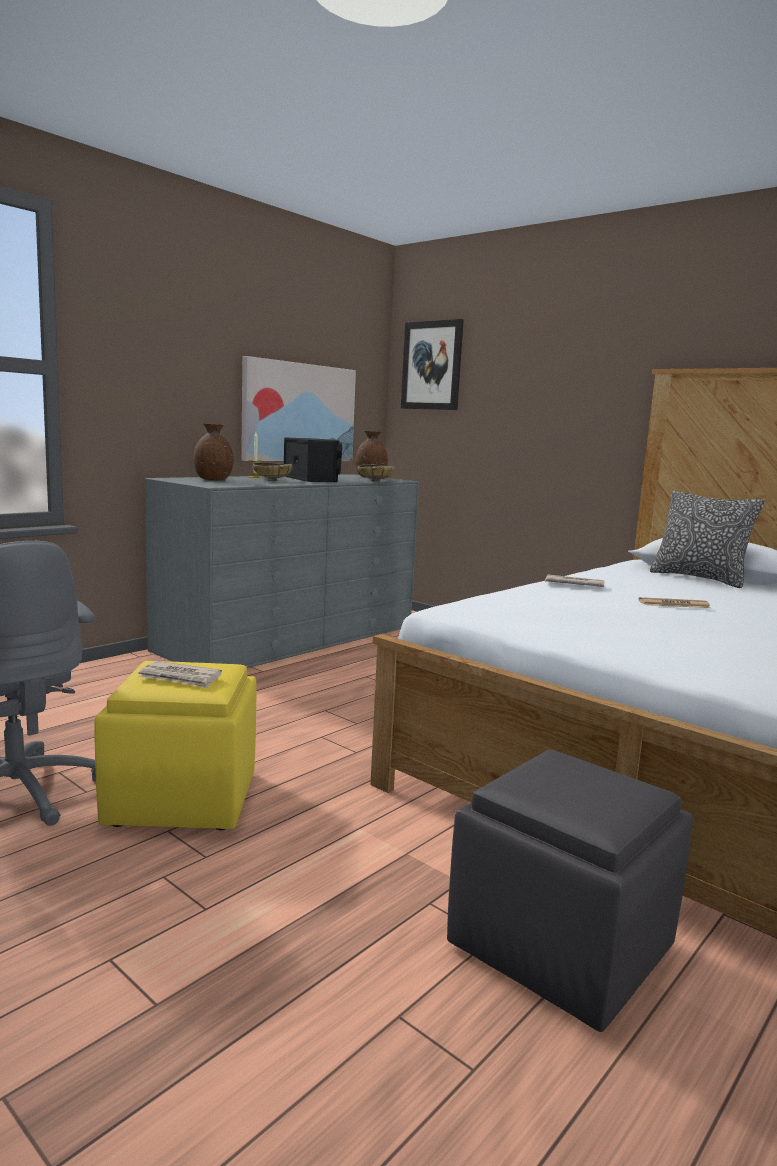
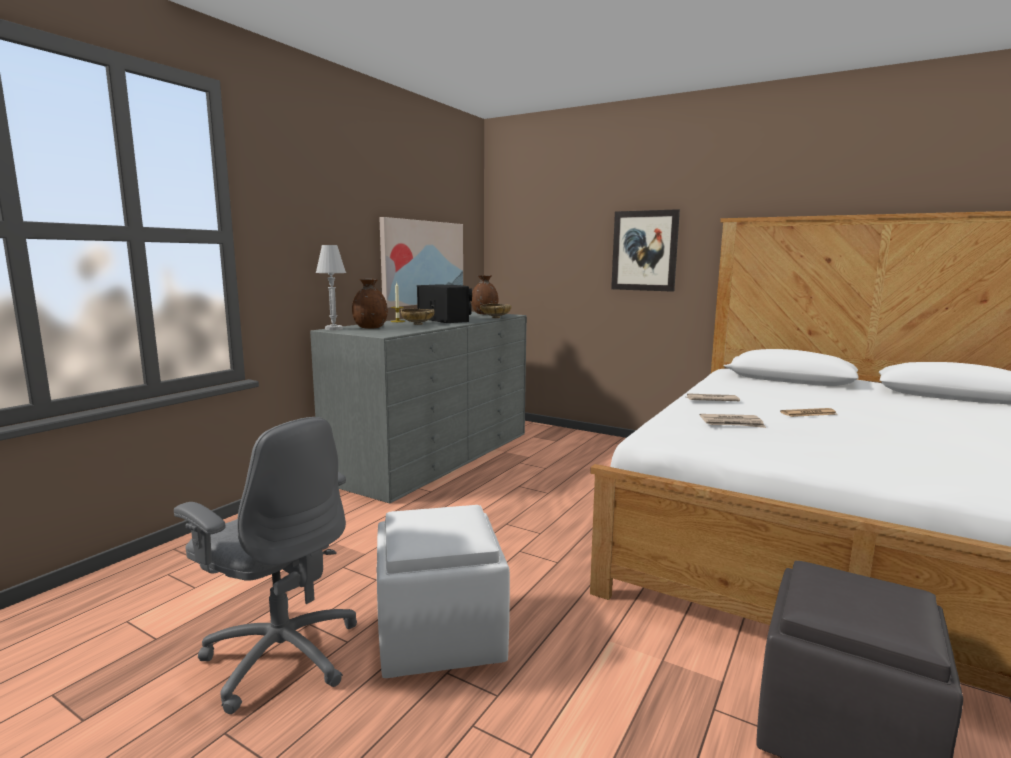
camera: 10 degrees left, 0 degrees up
yellow ottoman [94,661,257,830] -> white ottoman [377,505,510,678]
newspaper [138,661,222,688] -> newspaper moved to [700,414,766,428]
picture [401,319,464,410] -> picture moved to [611,209,680,292]
pillow [650,491,765,588] -> none
none -> white table lamp [316,245,346,330]

